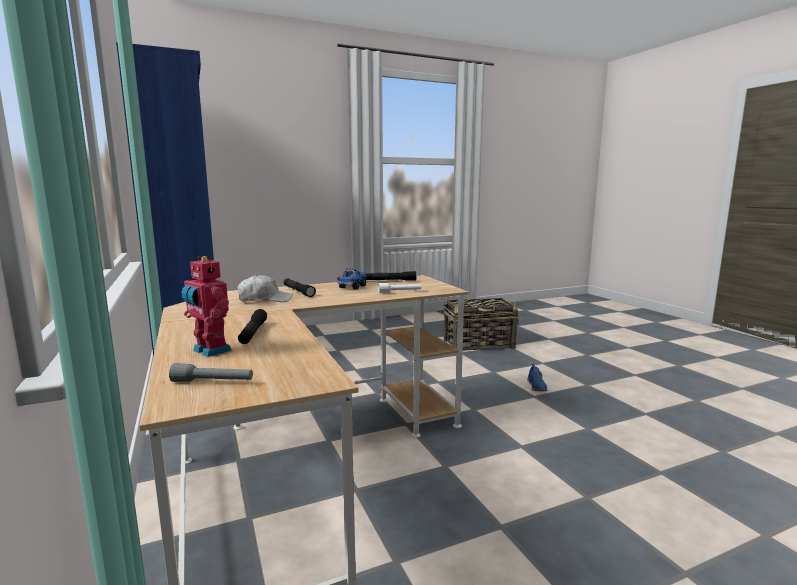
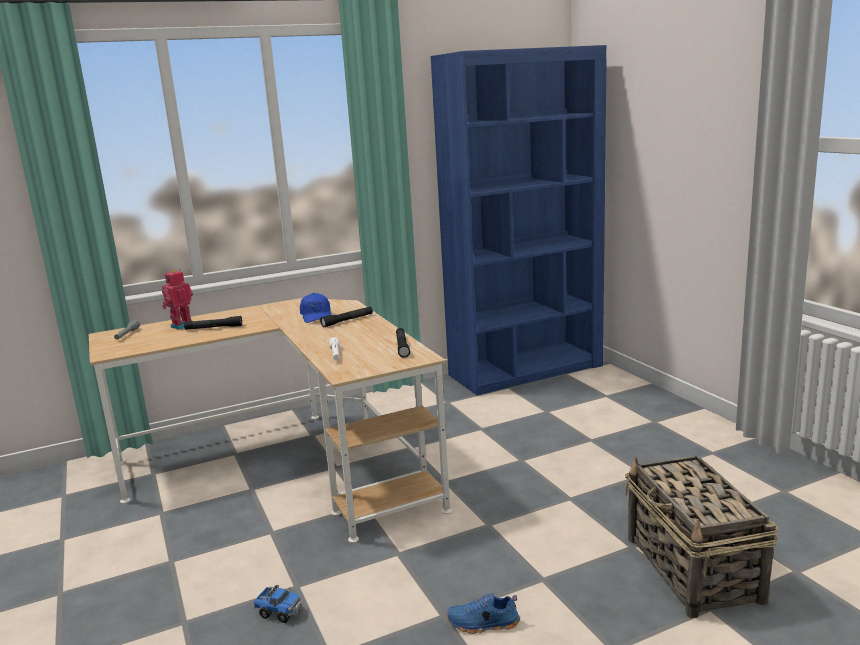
camera: 90 degrees right, 5 degrees up
white cap [237,275,292,302] -> blue cap [300,293,331,323]
toy truck [337,268,366,289] -> toy truck moved to [254,585,303,623]

